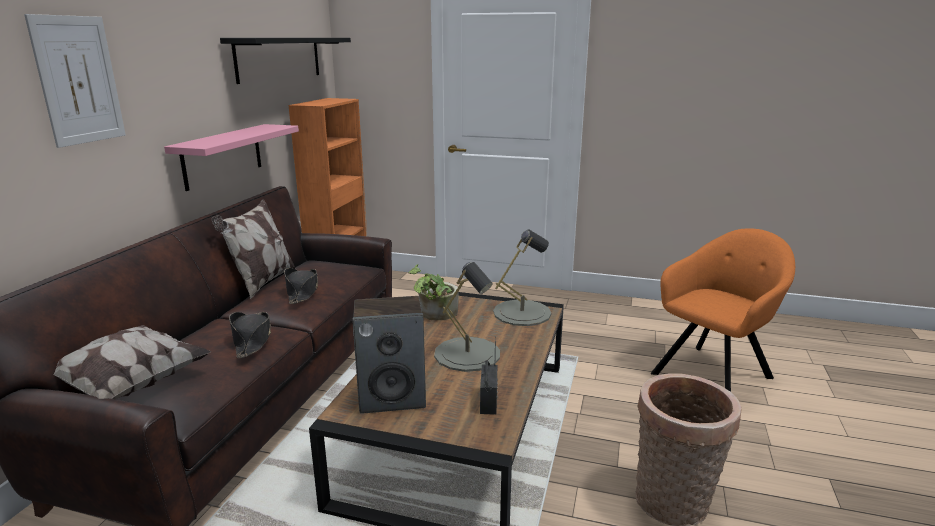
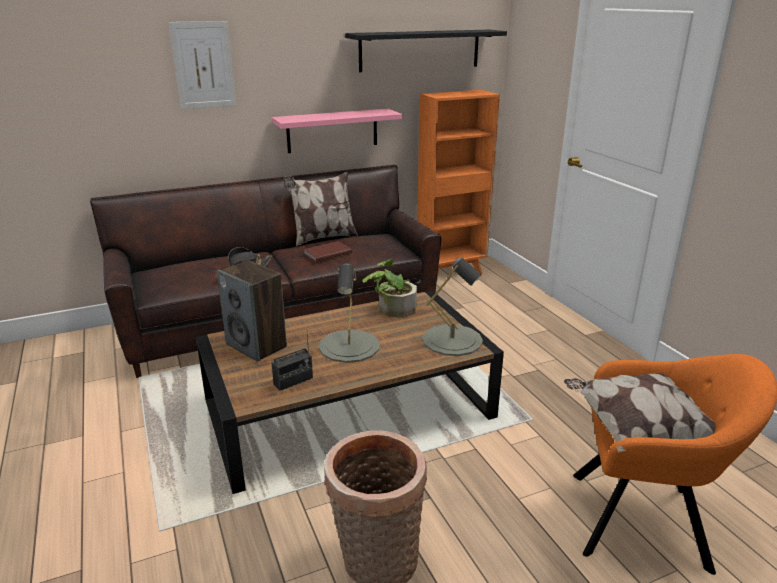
camera: 50 degrees right, 5 degrees up
pillow [54,325,212,399] -> pillow moved to [564,373,716,452]
black hat [284,268,318,304] -> brown book [303,241,352,262]

